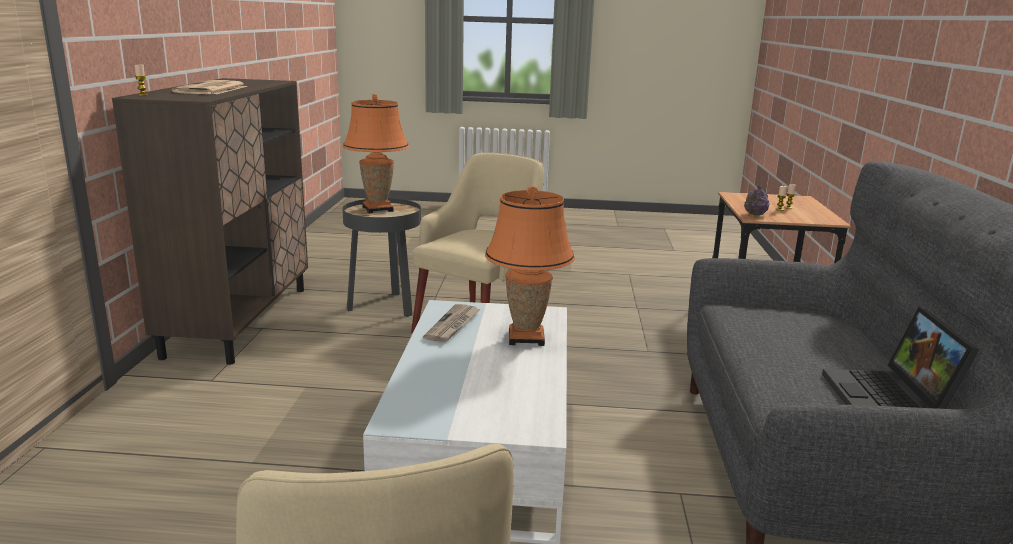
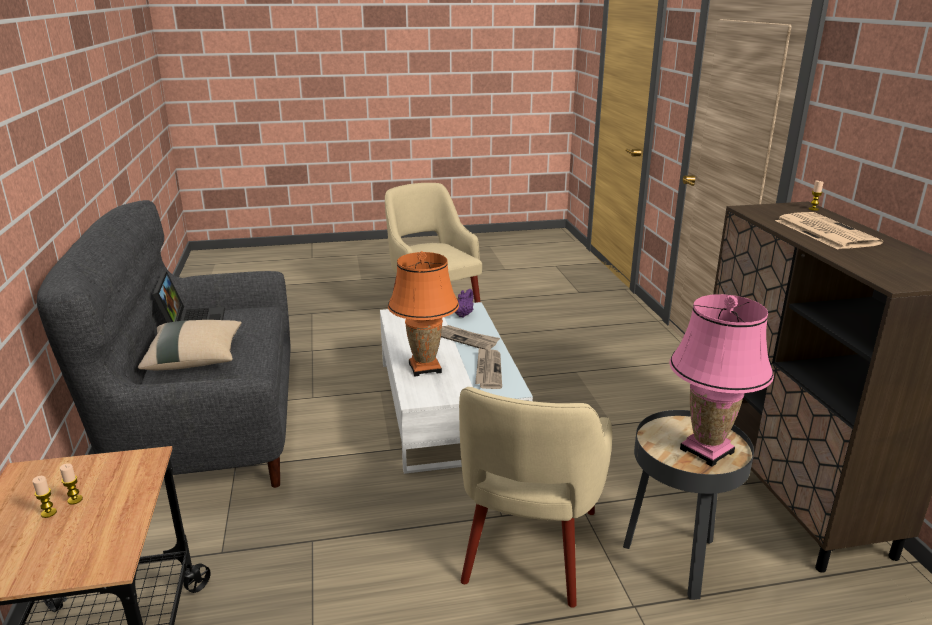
camera: 165 degrees right, 5 degrees up
orange table lamp [343,94,409,213] -> pink table lamp [669,294,774,467]
purple teapot [744,185,769,216] -> purple teapot moved to [455,289,474,318]
none -> beige pillow [138,320,242,370]
none -> newspaper [441,325,500,349]

